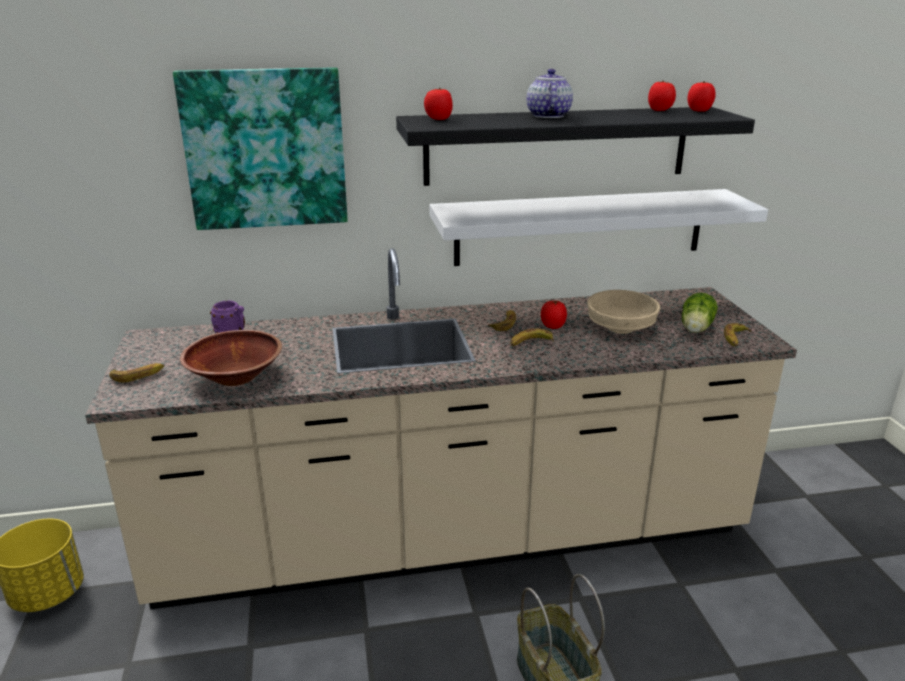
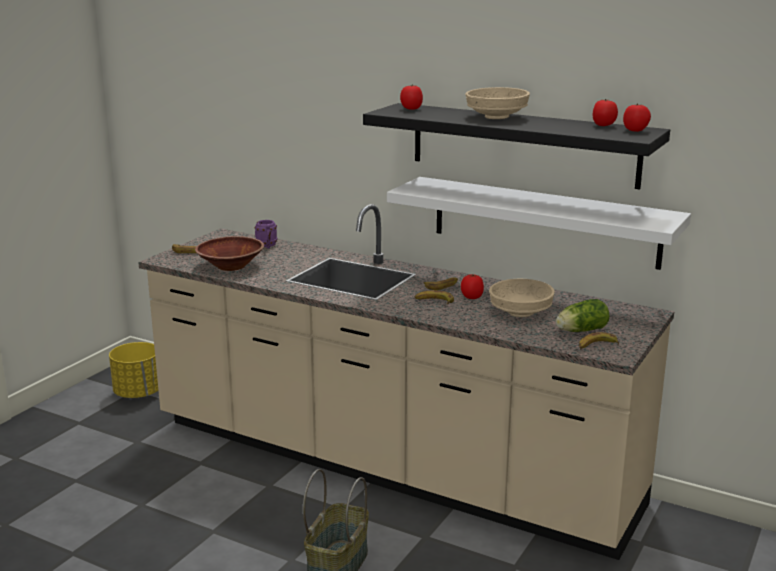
camera: 40 degrees right, 5 degrees down
picture [173,67,348,230] -> none
teapot [526,69,573,118] -> beige bowl [465,87,530,119]

